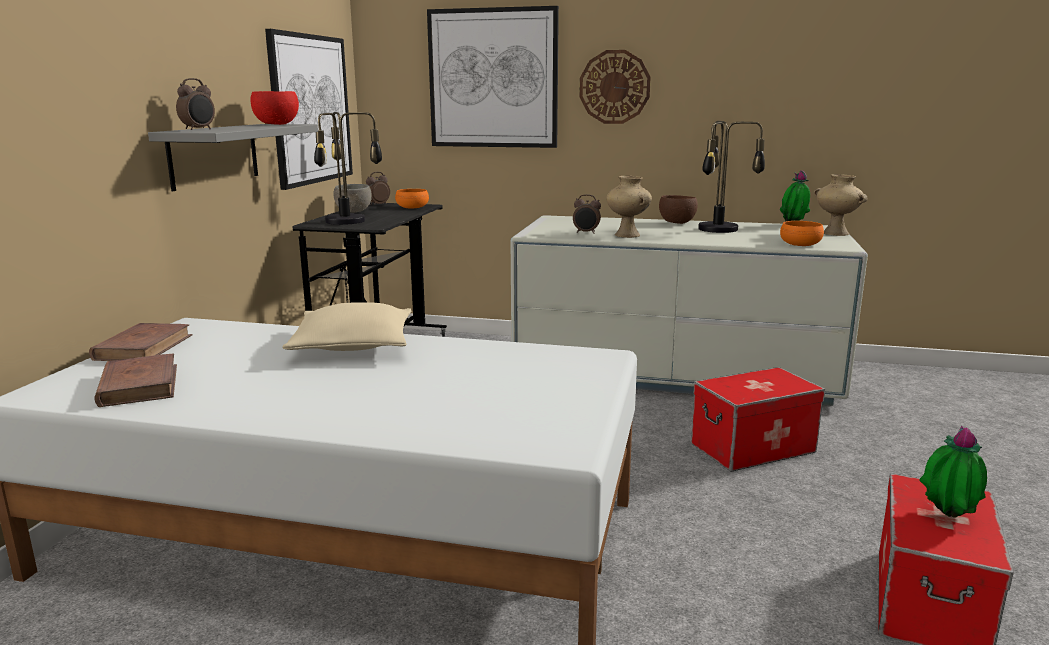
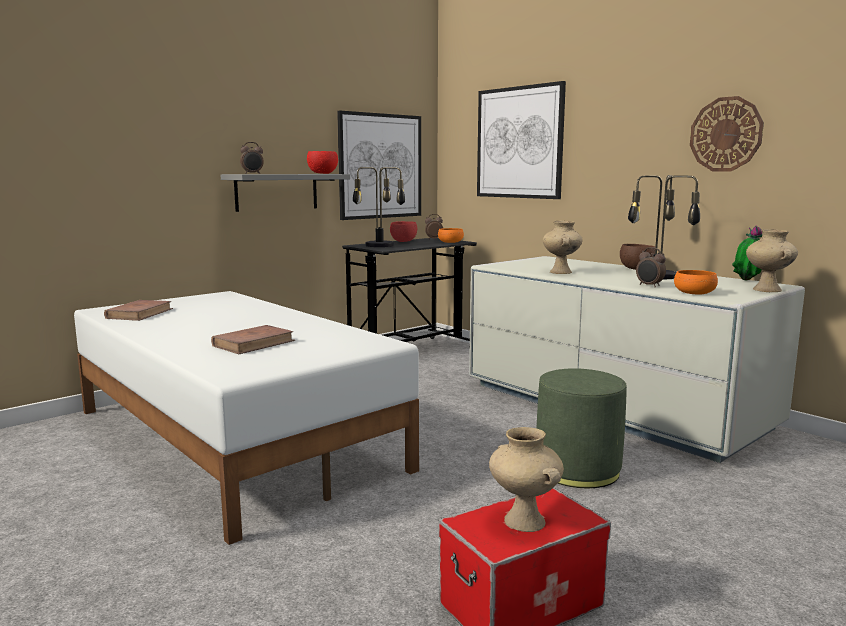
camera: 35 degrees right, 5 degrees down
brown book [89,323,193,361] -> brown book moved to [211,325,295,354]
beige pillow [282,302,411,351] -> none
grey bowl [333,184,372,213] -> red bowl [390,221,417,242]
alarm clock [573,194,601,234] -> alarm clock moved to [636,247,666,287]
wall clock [579,50,651,124] -> wall clock moved to [690,96,764,171]
storage box [691,367,825,471] -> green ottoman [537,368,627,488]
potted plant [919,426,987,518] -> beige vase [489,427,564,532]

